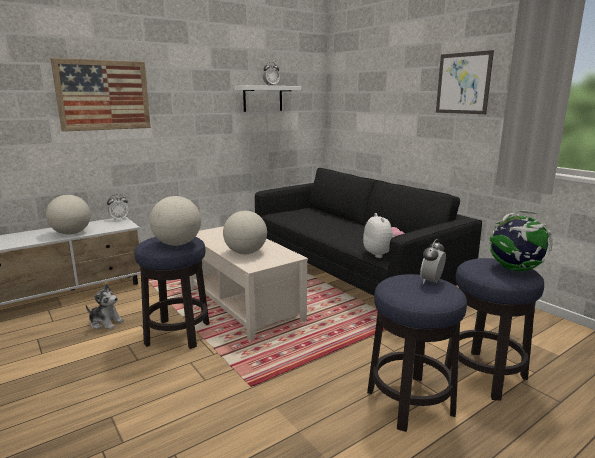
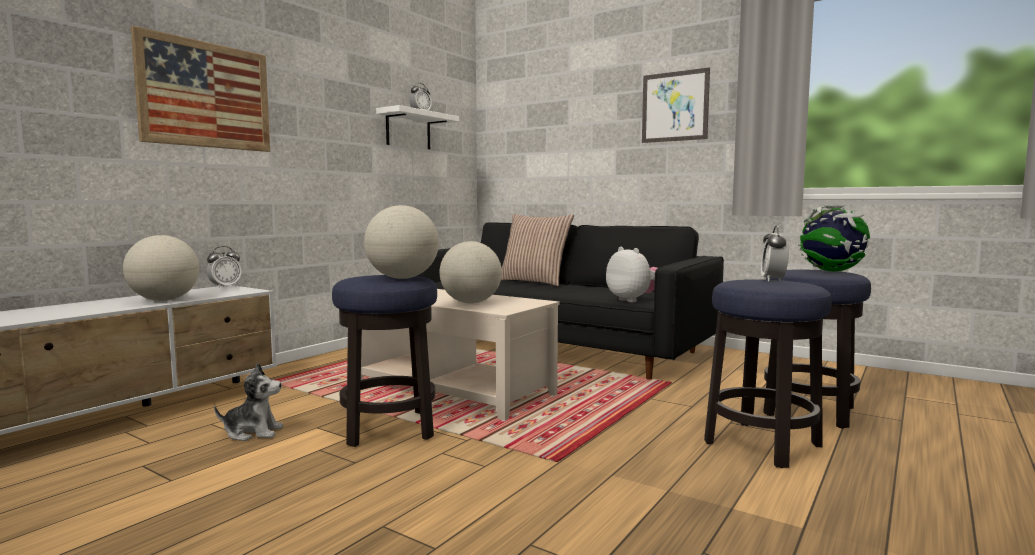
camera: 20 degrees left, 10 degrees down
none -> pillow [501,214,574,286]

